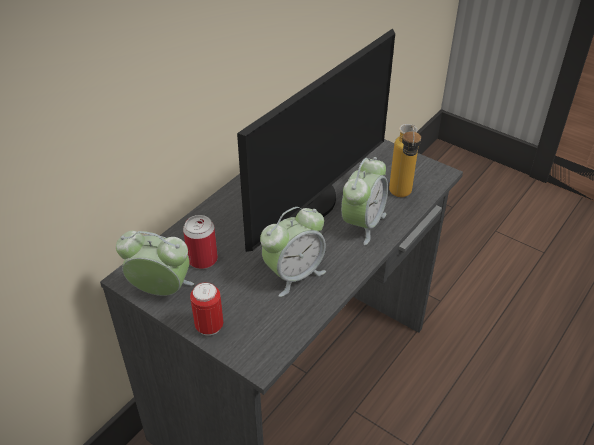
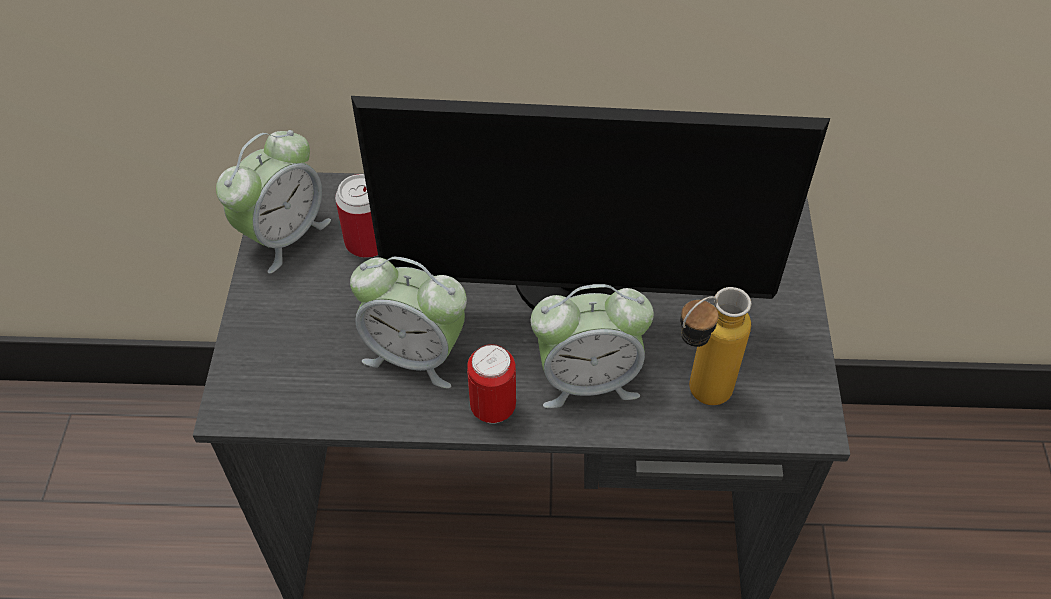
camera: 55 degrees right, 10 degrees up
alarm clock [116,231,194,296] -> alarm clock turned 60 degrees clockwise [216,130,331,274]
can [190,282,223,336] -> can moved to [467,344,516,424]

